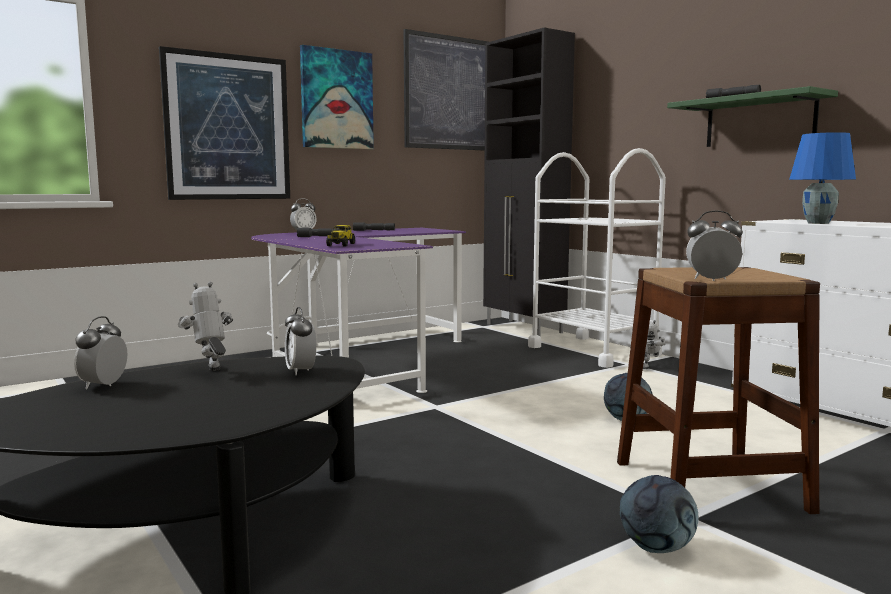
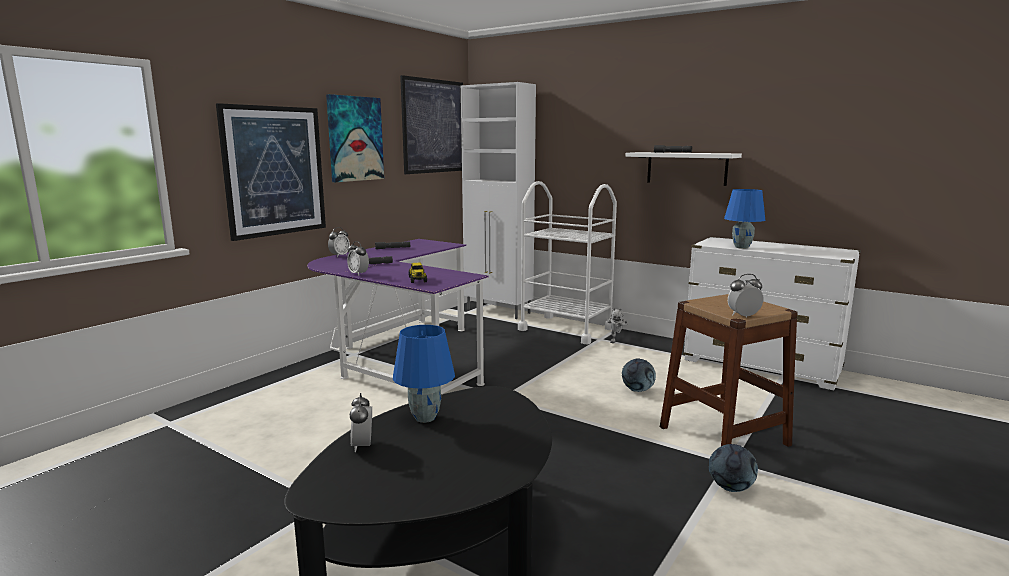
camera: 20 degrees left, 5 degrees up
toy robot [178,282,233,371] -> blue table lamp [393,325,455,423]
alarm clock [285,307,316,375] -> alarm clock moved to [347,241,369,276]
black cabinet [483,27,575,336] -> white cabinet [461,82,536,319]
green shelf [667,86,838,147] -> white shelf [625,152,742,186]

